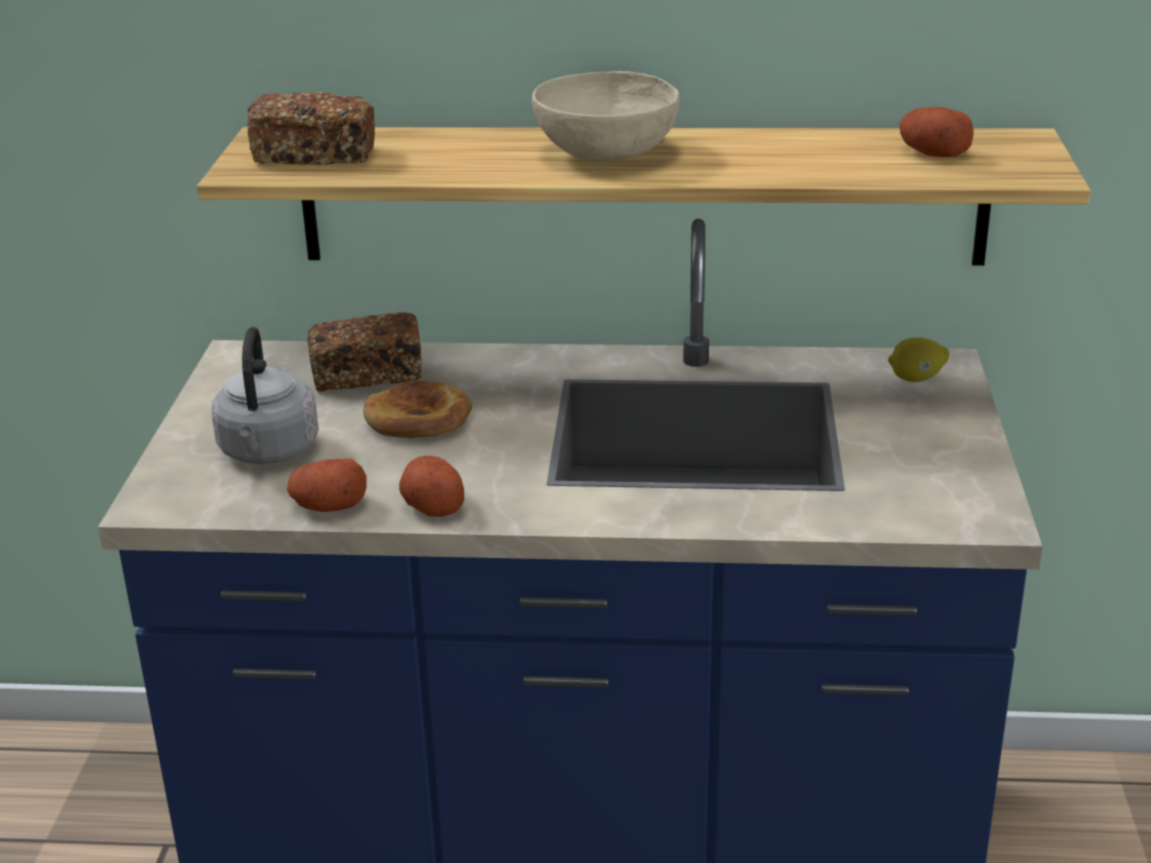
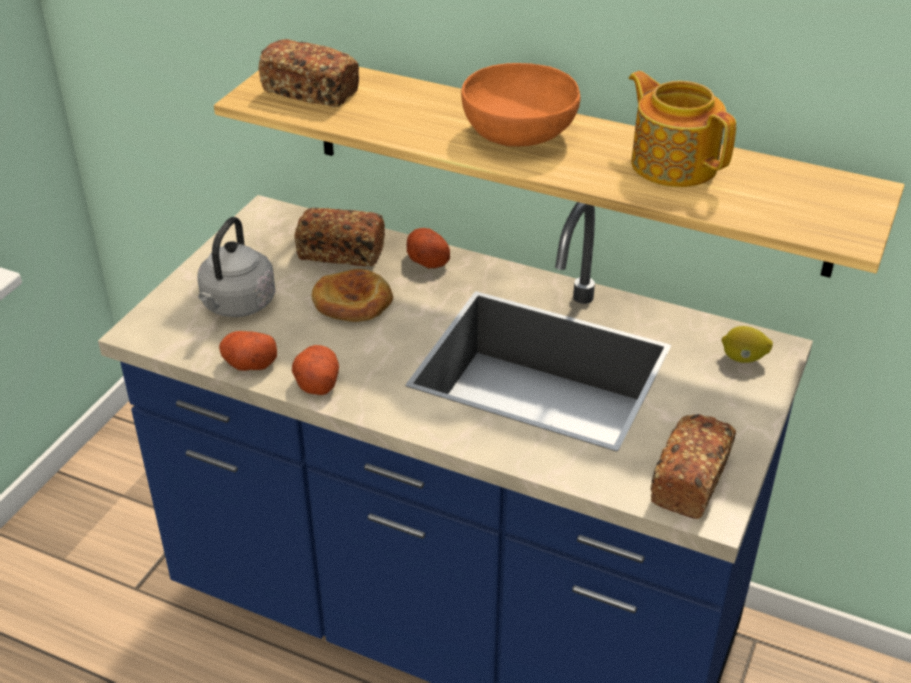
camera: 20 degrees right, 10 degrees up
beige bowl [532,71,680,162] -> orange bowl [461,63,580,147]
potato [899,107,973,157] -> potato moved to [407,228,450,268]
none -> teapot [629,71,736,187]
none -> bread [650,414,736,519]

